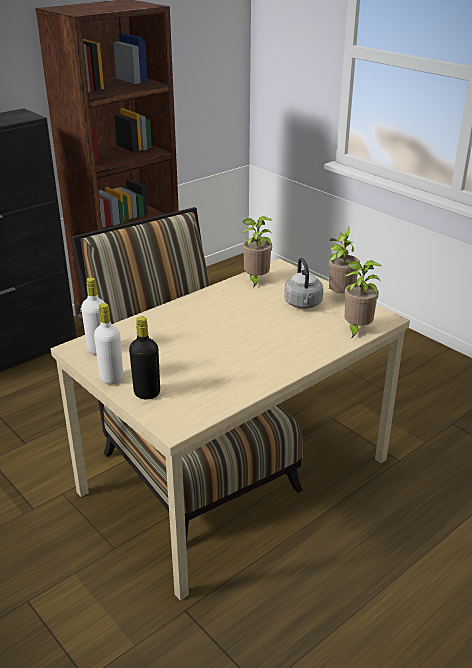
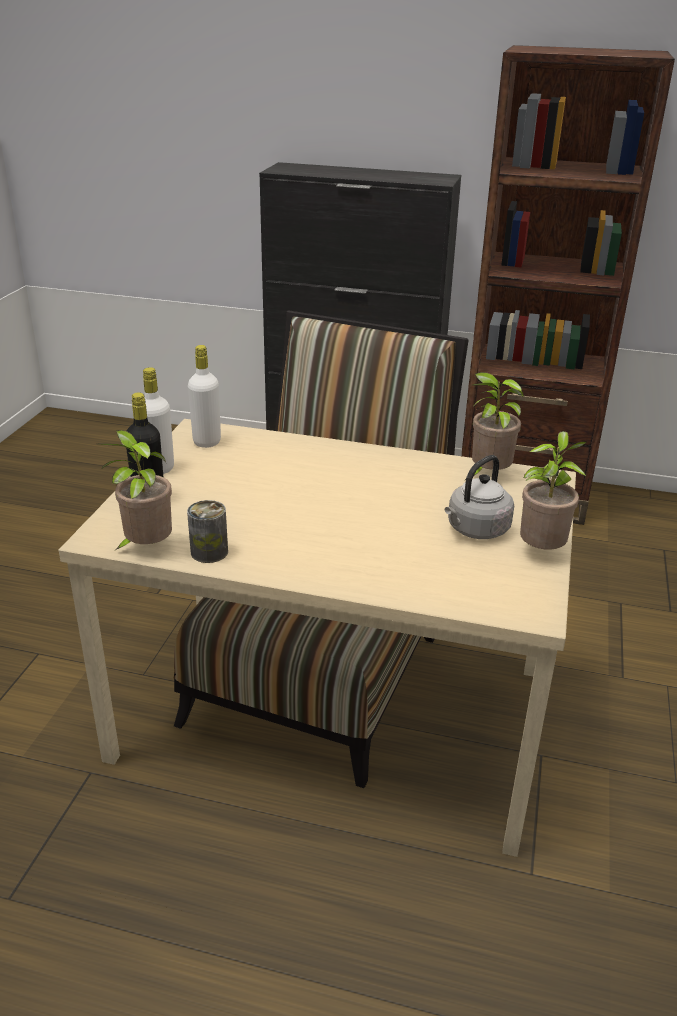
camera: 55 degrees right, 0 degrees up
potted plant [345,260,381,339] -> potted plant moved to [99,430,172,550]
none -> can [187,500,228,563]

